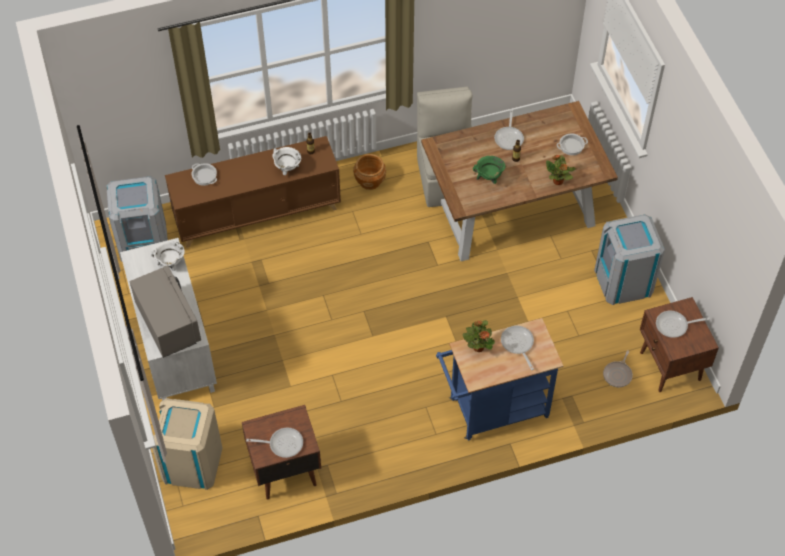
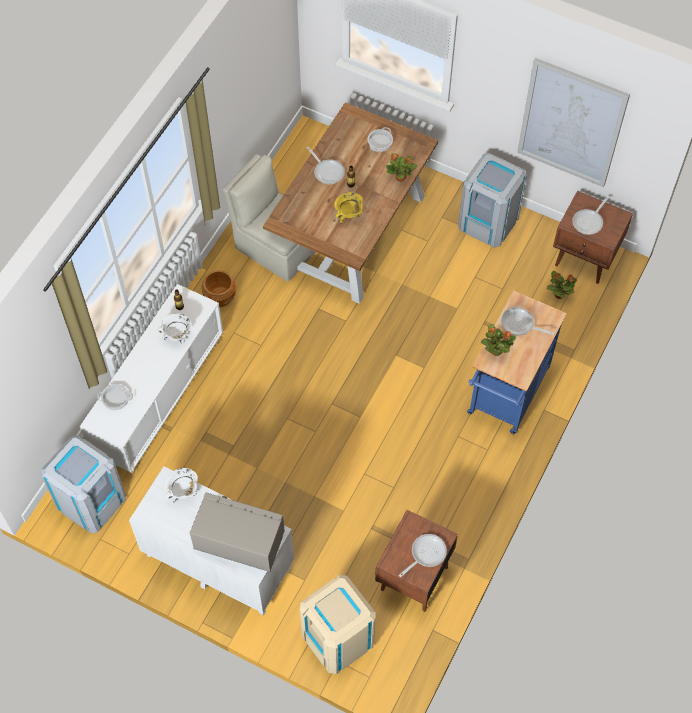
camera: 45 degrees left, 5 degrees up
brown cabinet [165,136,341,248] -> white cabinet [80,284,223,475]
green cooking pot [473,156,506,184] -> yellow cooking pot [334,192,363,224]
frying pan [603,350,633,387] -> potted plant [547,271,577,299]
none -> picture [517,58,630,187]

